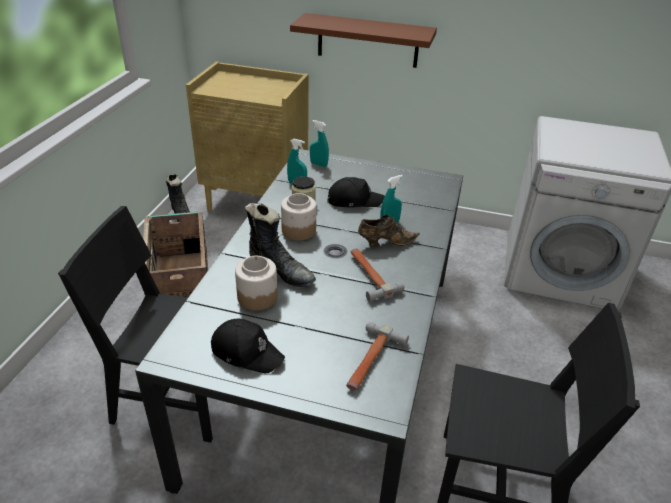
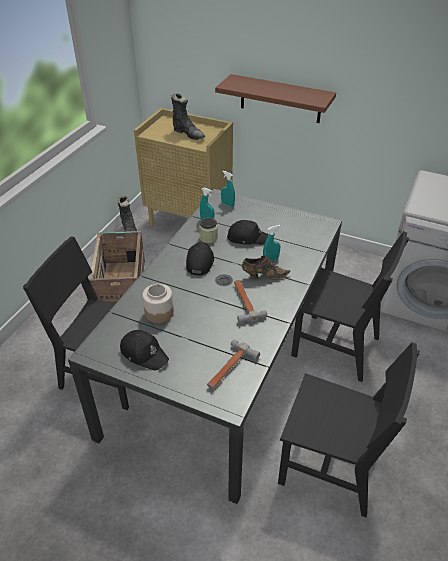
camera: 10 degrees right, 5 degrees up
black boot [245,203,316,287] -> black boot moved to [171,93,205,140]
jar [281,193,316,241] -> black cap [186,242,214,276]
none -> black chair [291,231,409,382]

